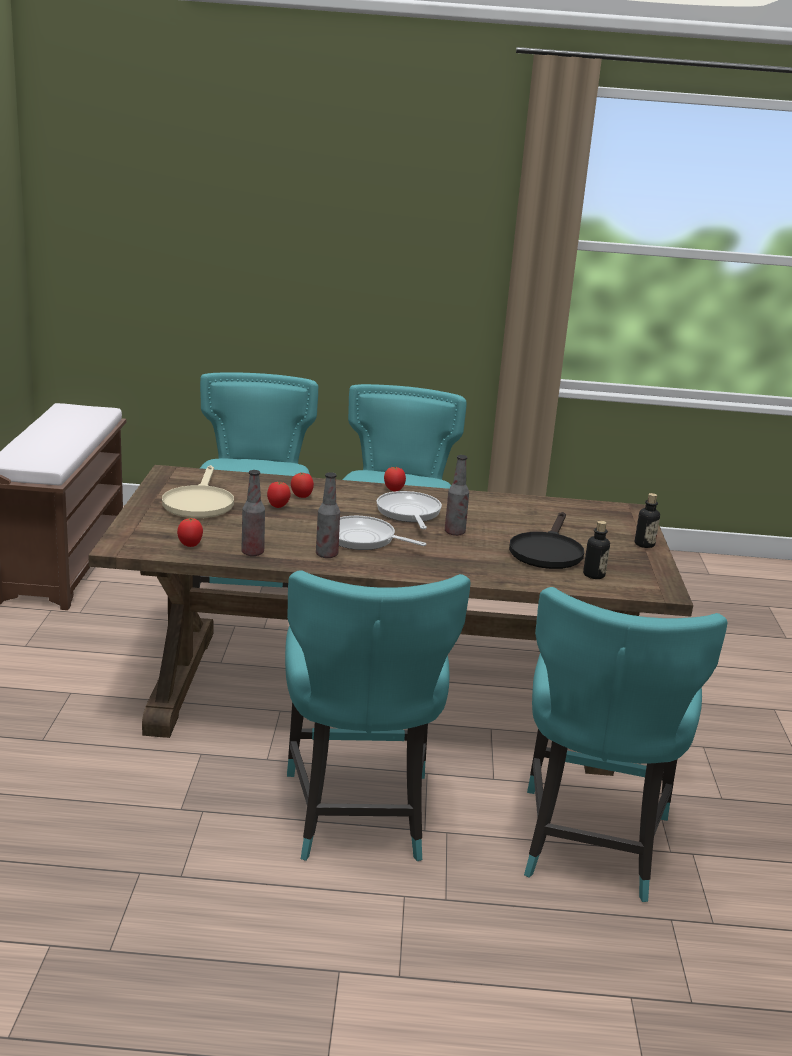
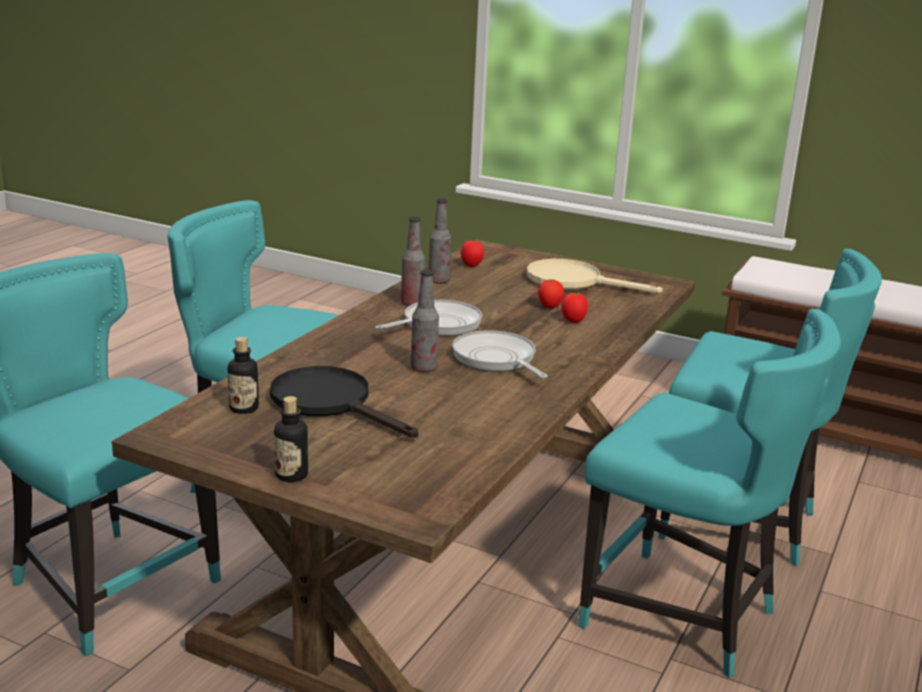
camera: 115 degrees right, 0 degrees up
frying pan [376,491,442,529] -> frying pan turned 135 degrees counterclockwise [452,330,548,378]
tomato [384,467,406,492] -> none

